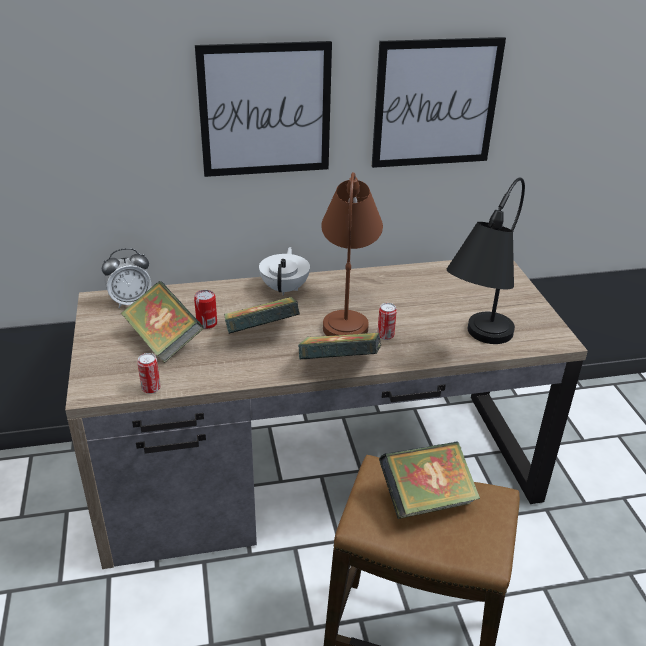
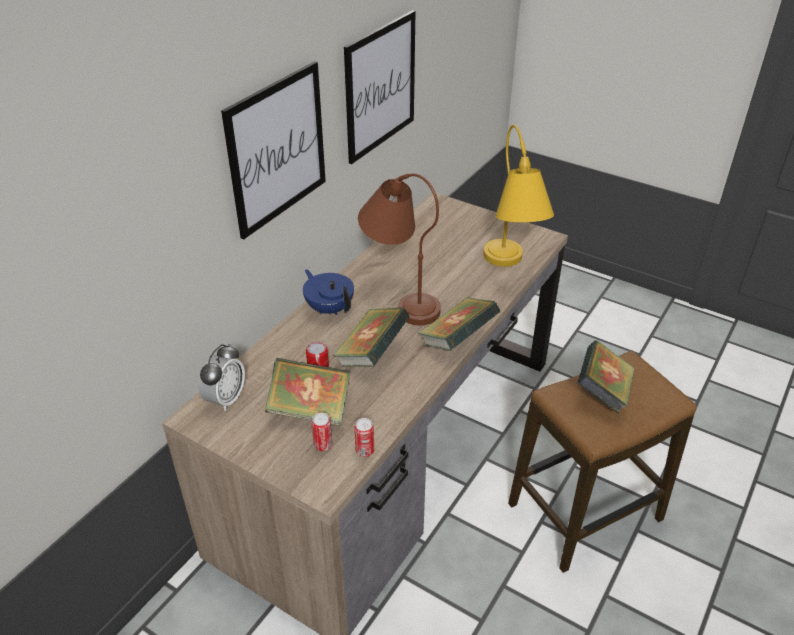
camera: 45 degrees left, 5 degrees up
white teapot [259,247,310,296] -> blue teapot [303,269,354,315]
can [377,303,397,340] -> can moved to [311,413,333,451]
black table lamp [447,178,525,344] -> yellow table lamp [483,125,554,267]

